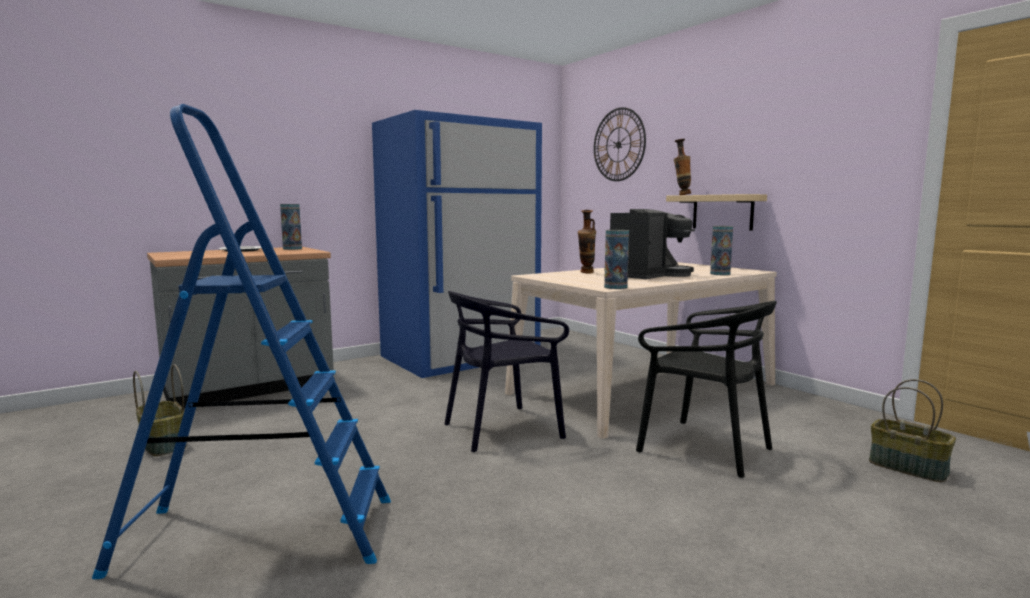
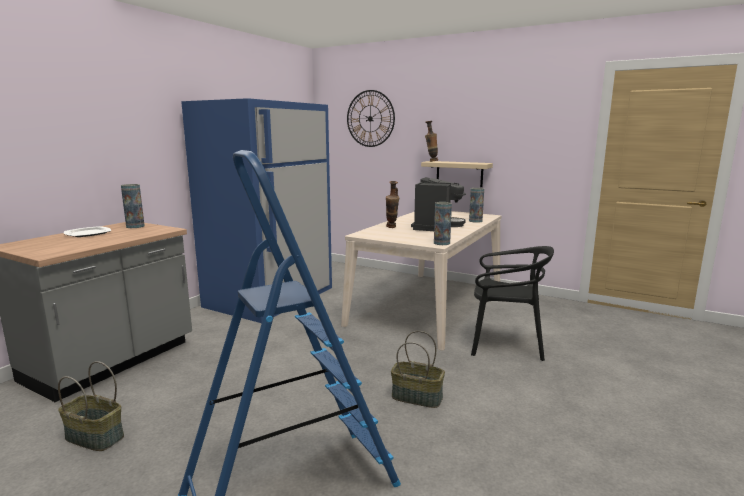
camera: 25 degrees left, 5 degrees up
black chair [445,291,569,452] -> none
basket [869,379,956,482] -> basket moved to [391,331,445,408]

